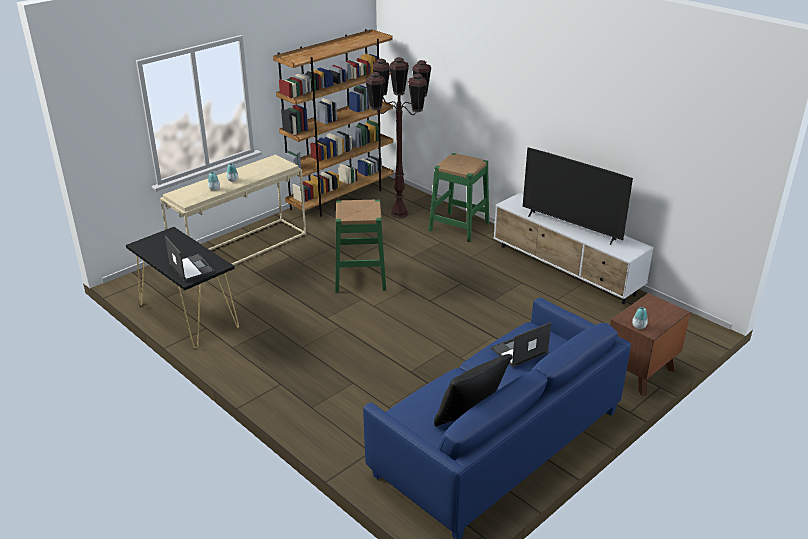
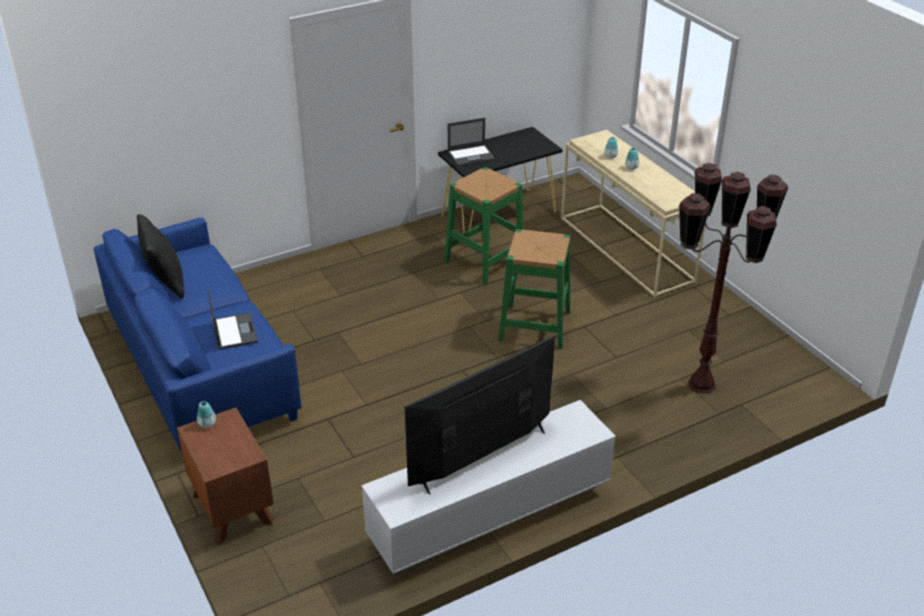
camera: 105 degrees right, 5 degrees up
brown bookcase [273,29,393,217] -> none
green stool [428,153,489,242] -> green stool moved to [444,167,524,284]

